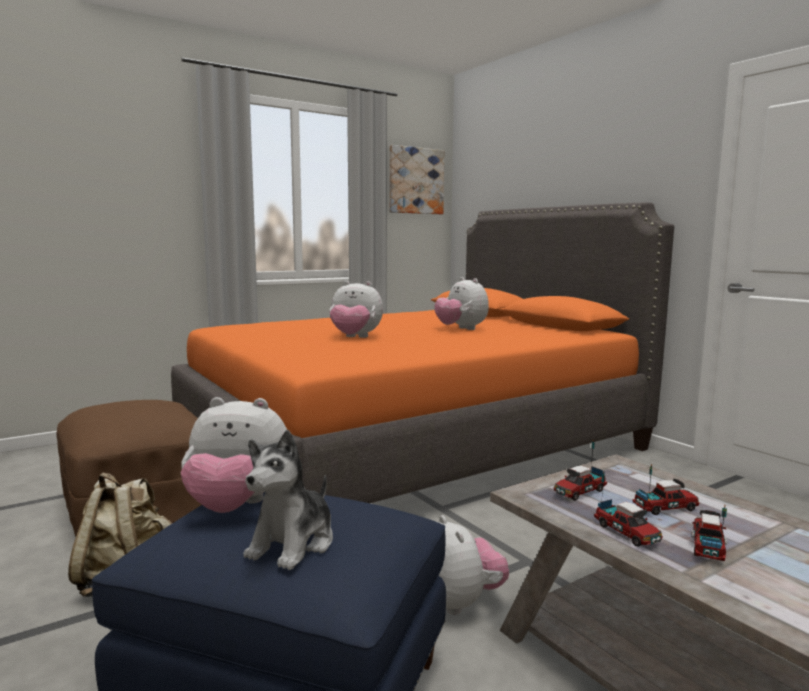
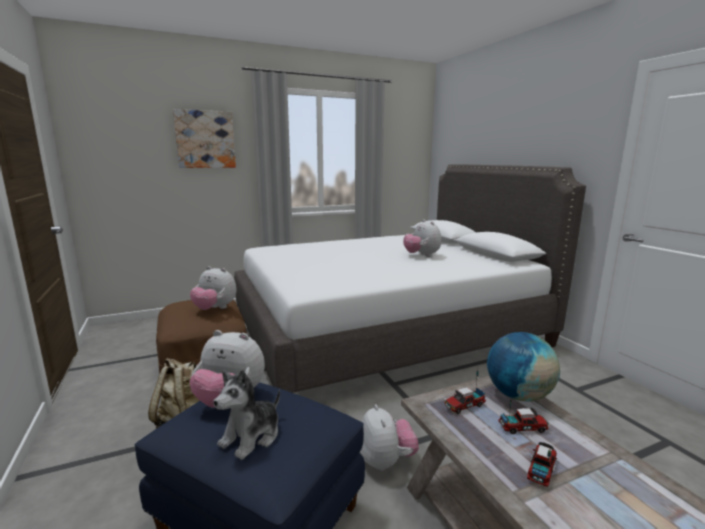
camera: 10 degrees right, 5 degrees up
orange bed [171,202,674,503] -> white bed [234,165,586,393]
plush toy [329,281,383,338] -> plush toy moved to [190,266,237,310]
picture [390,145,444,214] -> picture moved to [173,109,236,168]
toy truck [594,471,663,546] -> none
none -> globe [487,332,560,401]

